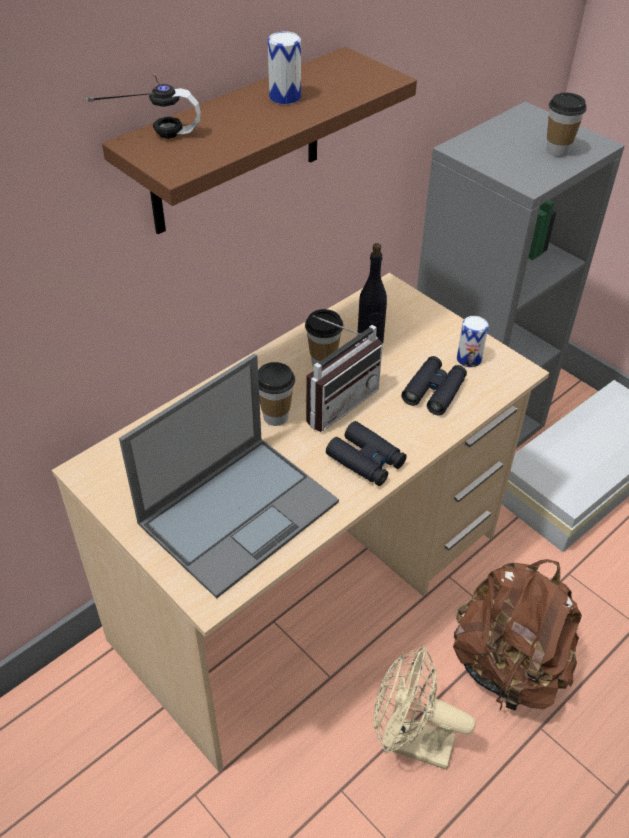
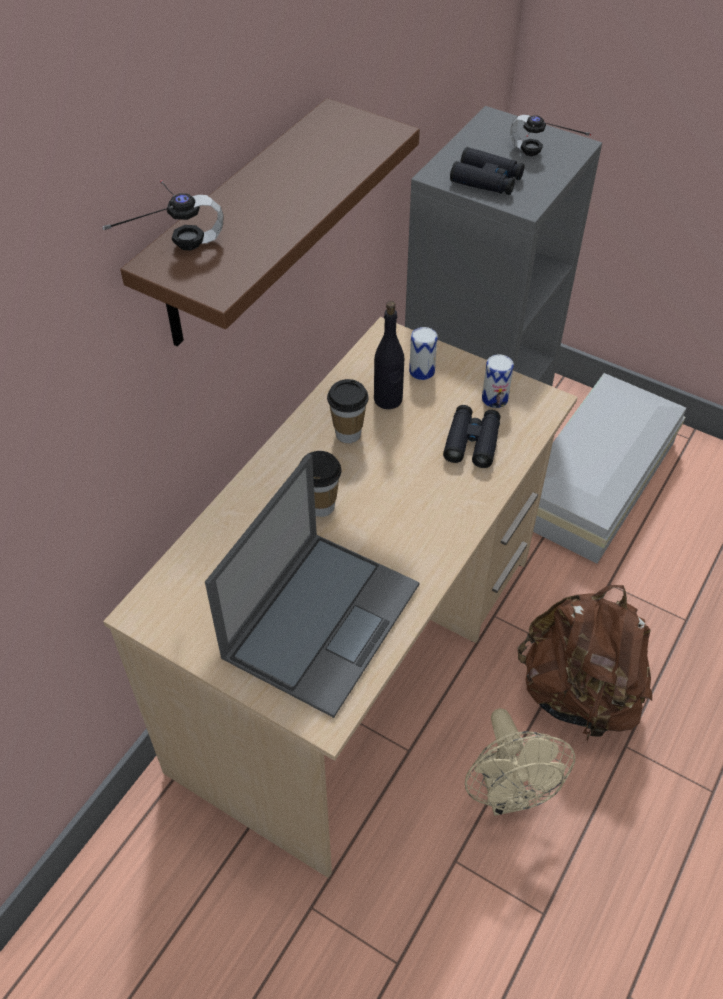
camera: 15 degrees left, 5 degrees up
can [268,31,301,104] -> can moved to [409,327,438,380]
radio [306,315,383,432] -> none
black binoculars [326,421,407,486] -> black binoculars moved to [450,147,525,195]
beige fan [374,646,475,770] -> beige fan turned 105 degrees counterclockwise [465,708,575,816]
cup [546,93,587,157] -> headphones [510,115,591,156]

